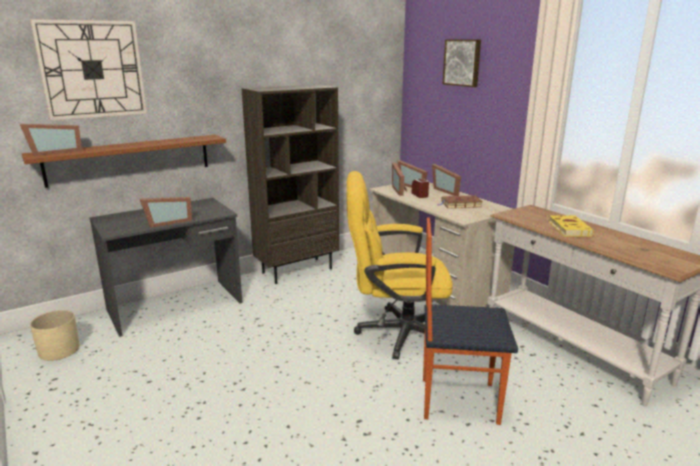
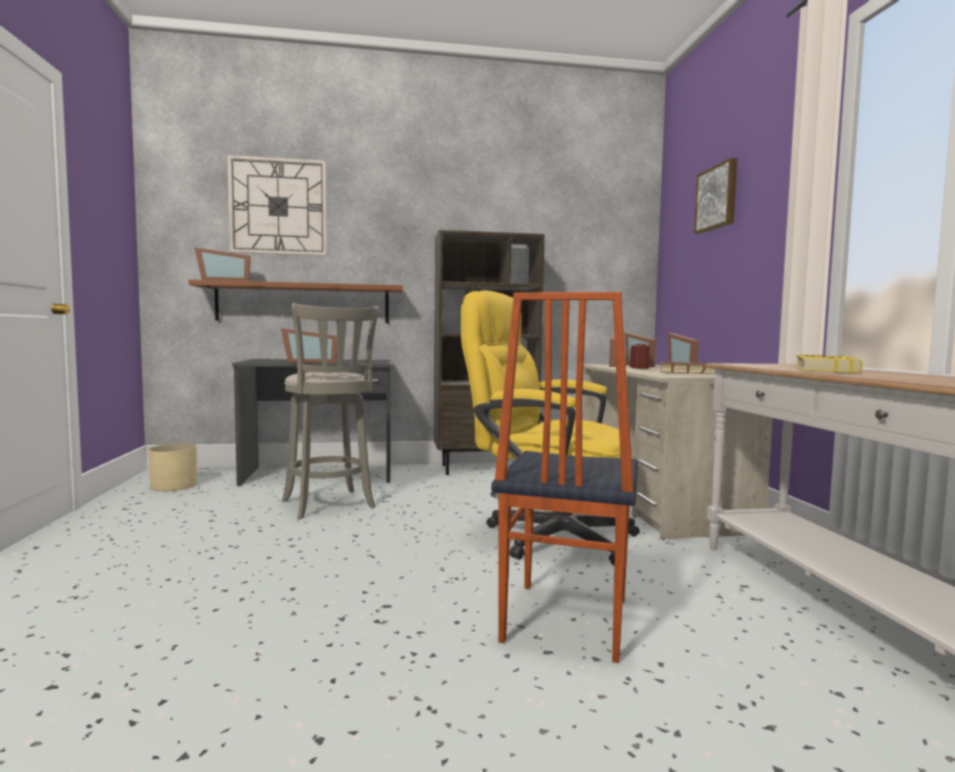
camera: 25 degrees right, 15 degrees down
chair [423,217,518,425] -> chair turned 105 degrees counterclockwise [491,292,638,663]
none -> grey stool [282,303,379,519]

